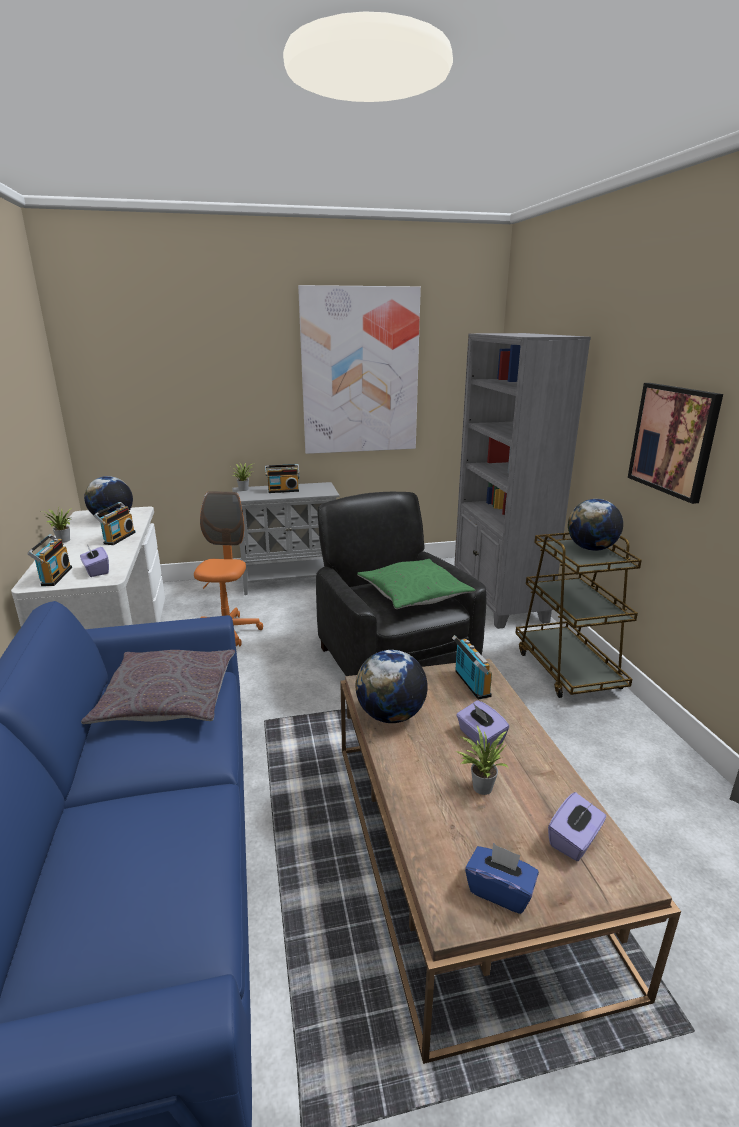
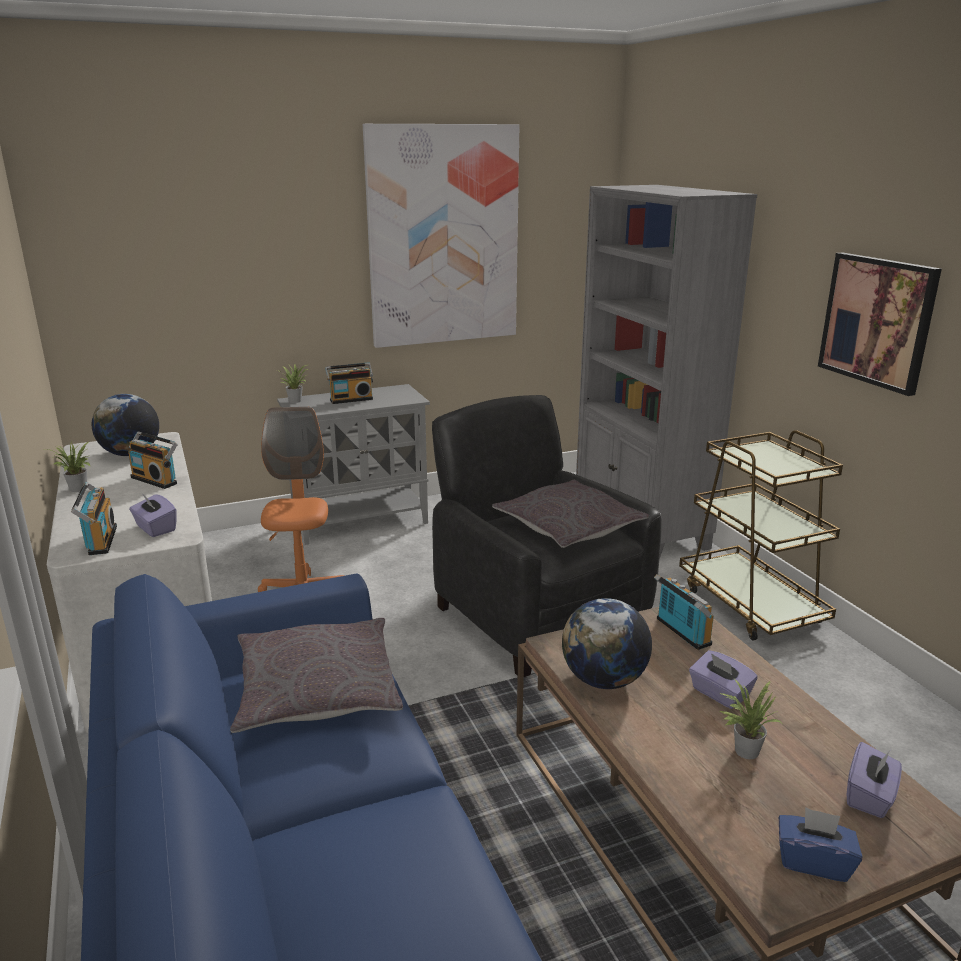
camera: 10 degrees left, 0 degrees up
radio [94,502,136,545] -> radio turned 120 degrees clockwise [128,431,178,489]
green pillow [357,559,475,609] -> grey pillow [492,480,649,548]
globe [568,499,623,551] -> none

